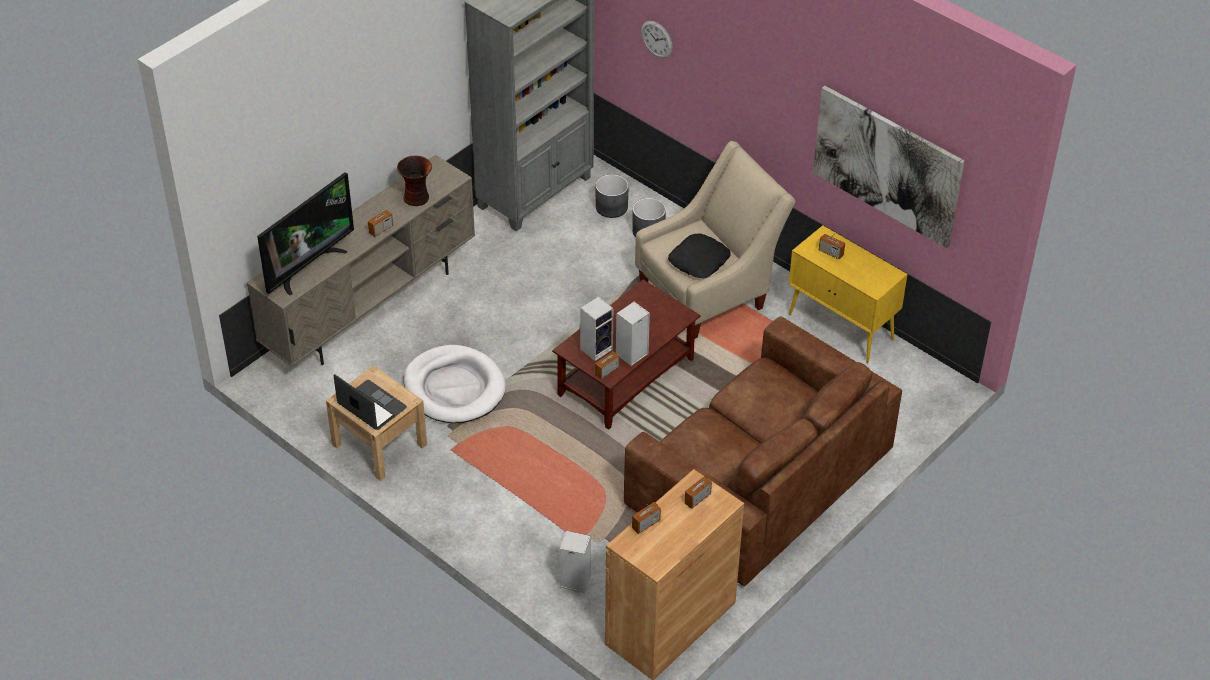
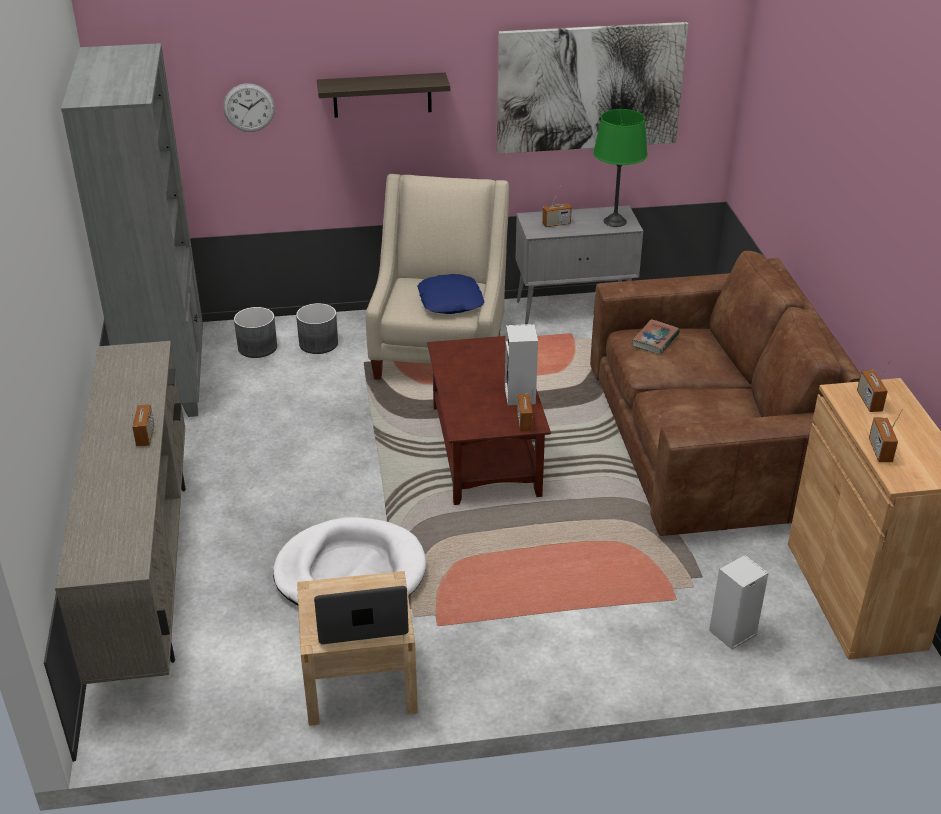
camera: 50 degrees left, 10 degrees down
television [257,172,354,296] -> none
vase [397,155,432,206] -> none
speaker [580,296,613,361] -> none
black pillow [668,233,731,278] -> blue pillow [417,274,484,314]
yellow cabinet [789,225,908,363] -> grey cabinet [516,206,643,324]
none -> shelf [317,73,450,118]
none -> green table lamp [593,109,648,227]
none -> book [632,319,680,354]

